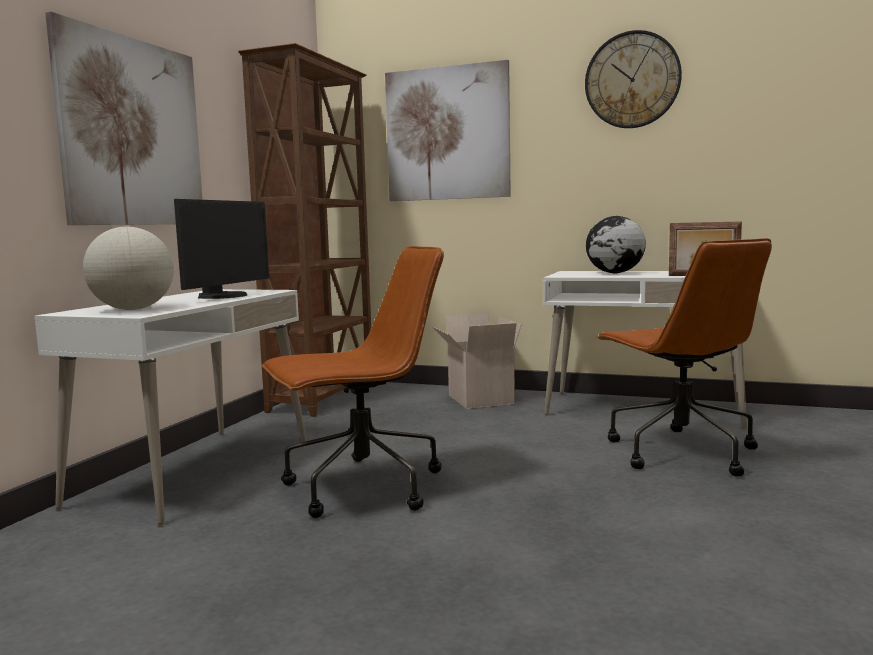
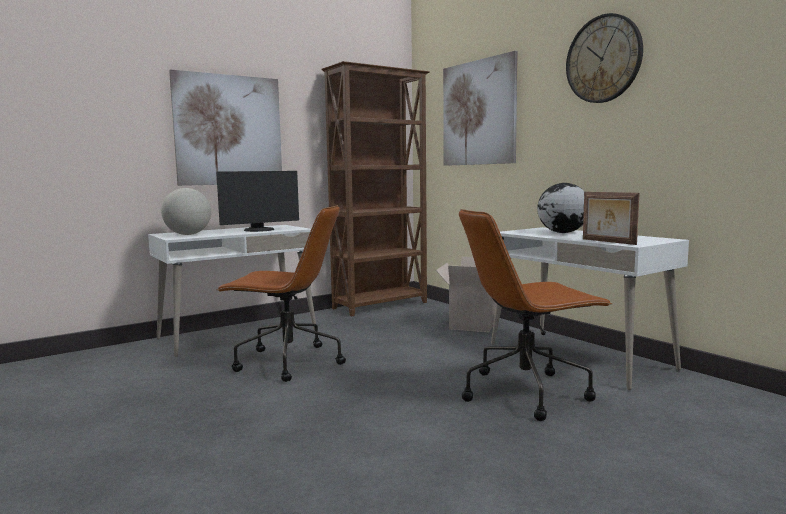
camera: 35 degrees right, 0 degrees up
brown office chair [596,238,772,476] -> brown office chair turned 60 degrees clockwise [459,209,612,421]

